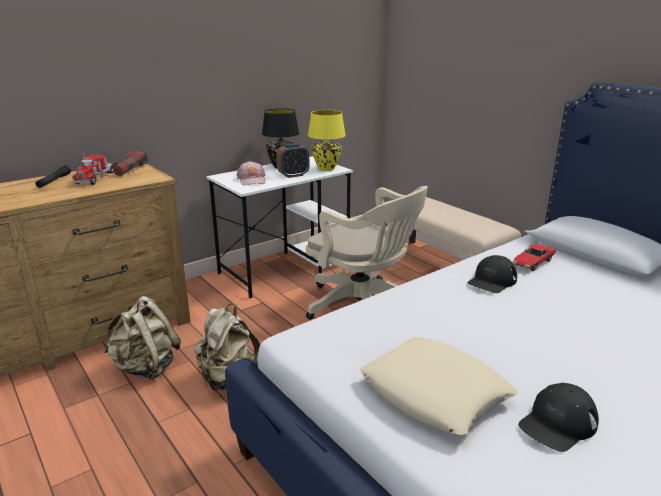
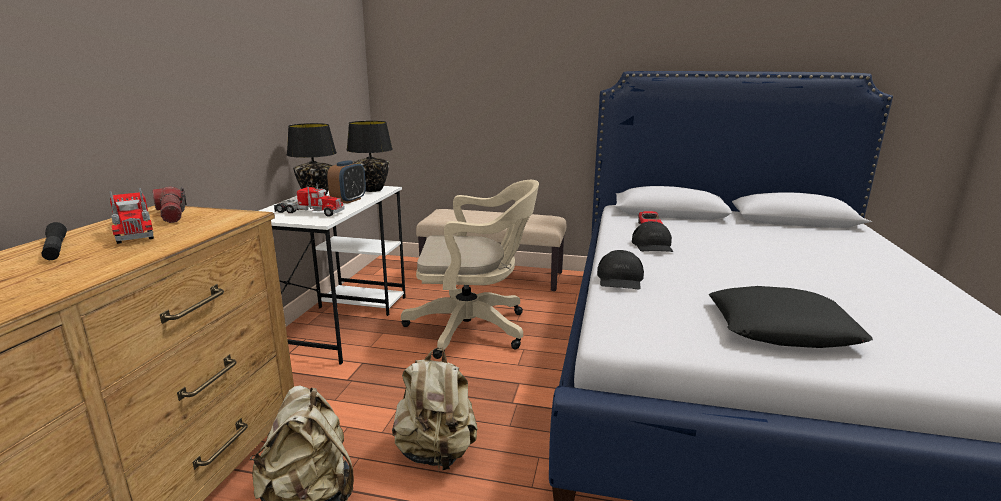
camera: 40 degrees left, 5 degrees down
pink cap [237,161,266,185] -> toy truck [274,183,345,217]
yellow table lamp [308,110,346,171] -> black table lamp [347,121,393,192]
beige pillow [360,337,517,435] -> black pillow [709,286,873,348]
black cap [518,383,599,452] -> black cap moved to [597,250,644,289]

